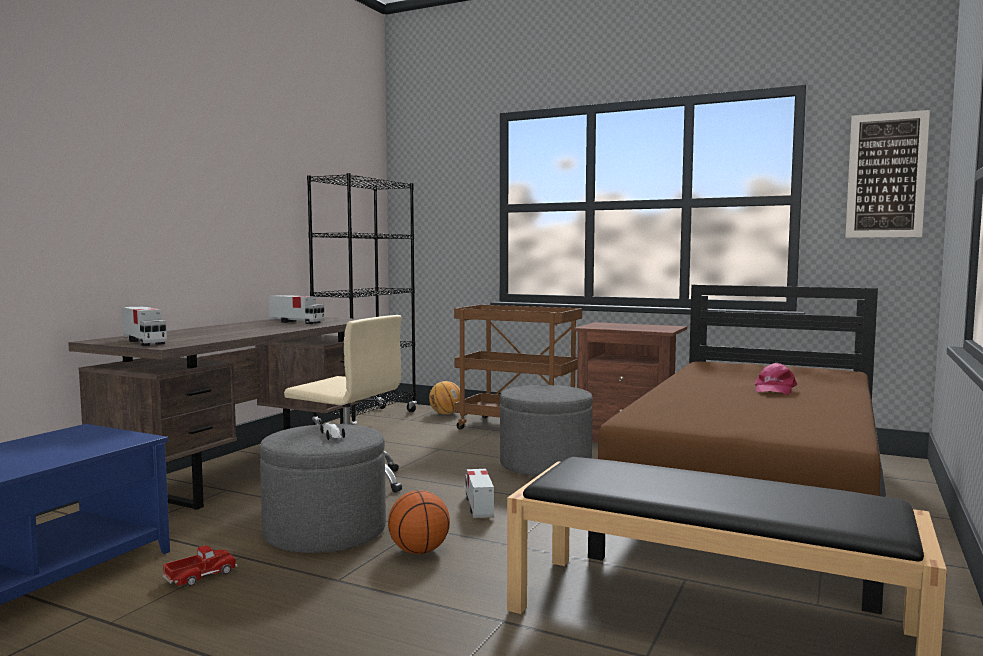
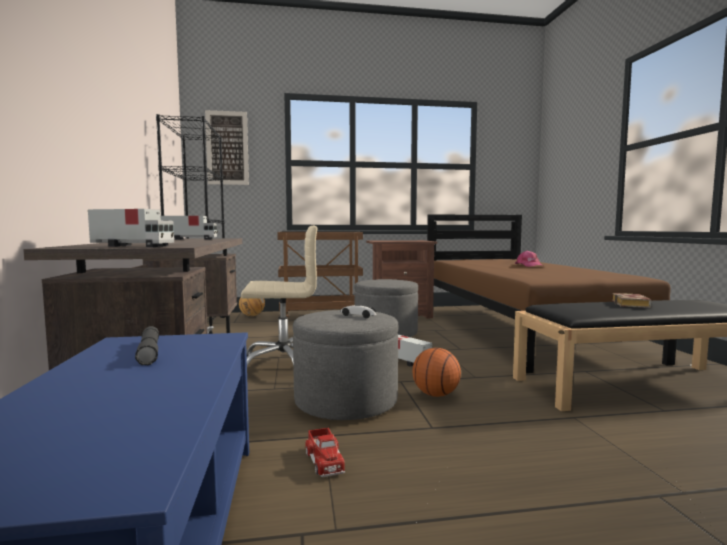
camera: 35 degrees left, 0 degrees up
toy truck [163,545,237,586] -> toy truck turned 150 degrees clockwise [305,428,345,477]
picture [845,110,930,238] -> picture moved to [205,110,249,185]
none -> grey flashlight [135,326,159,365]
none -> book [612,293,652,308]

